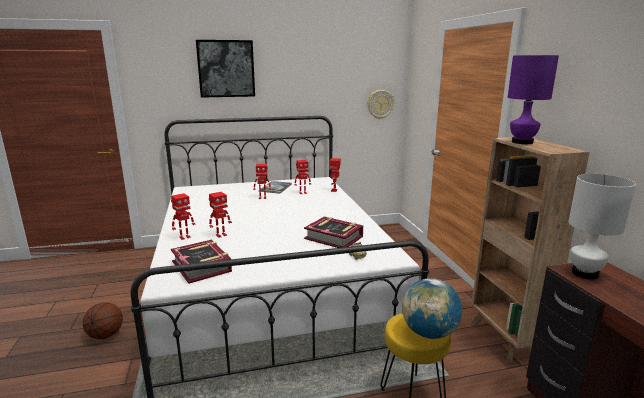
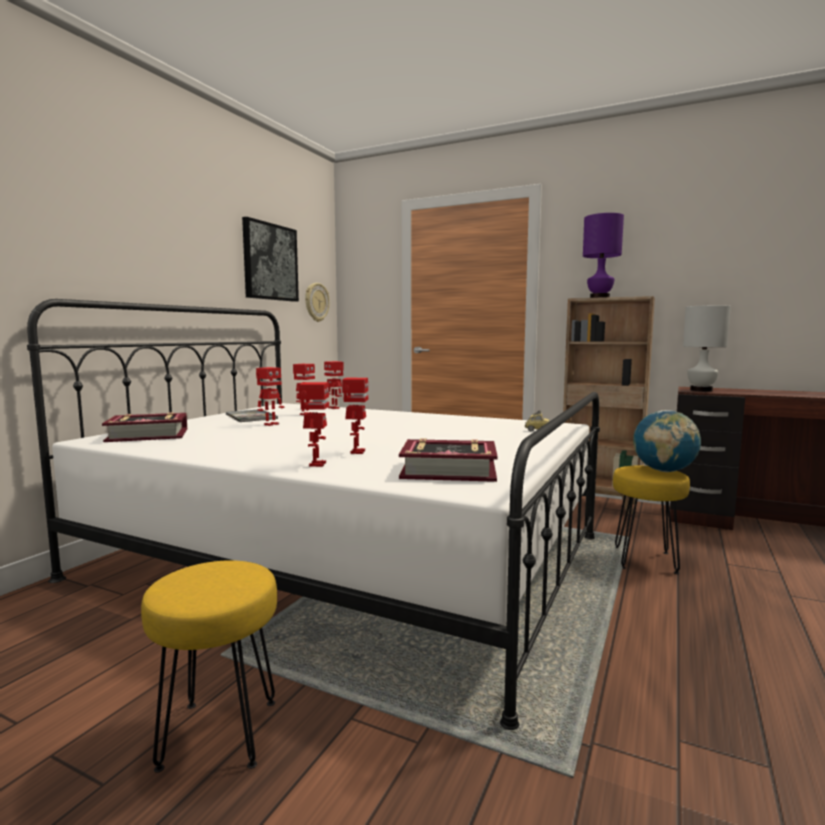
camera: 50 degrees left, 10 degrees down
basketball [83,302,123,339] -> yellow stool [141,560,277,773]
picture [196,40,255,98] -> picture moved to [242,217,299,302]
book [304,217,363,248] -> book moved to [102,412,187,442]

